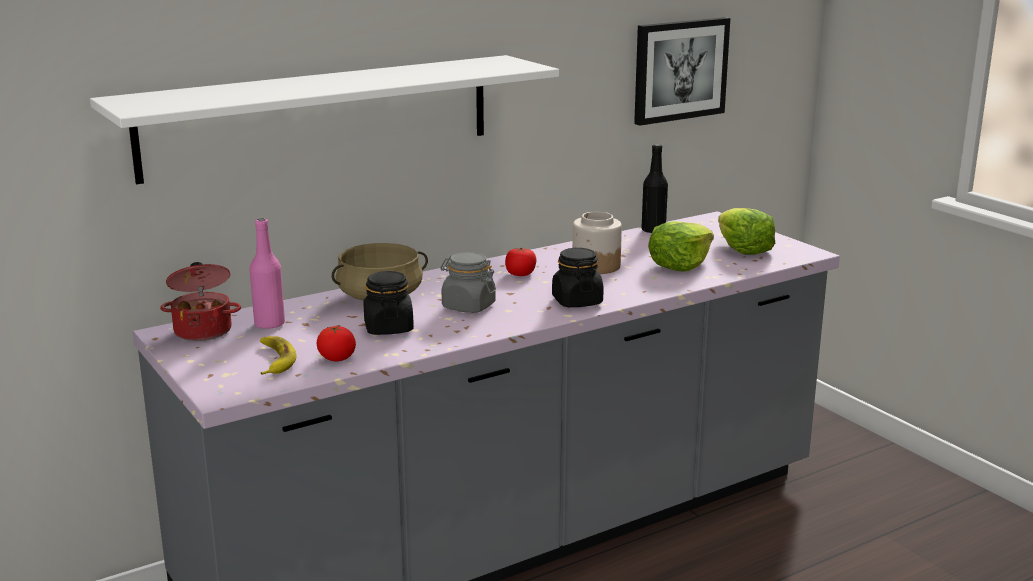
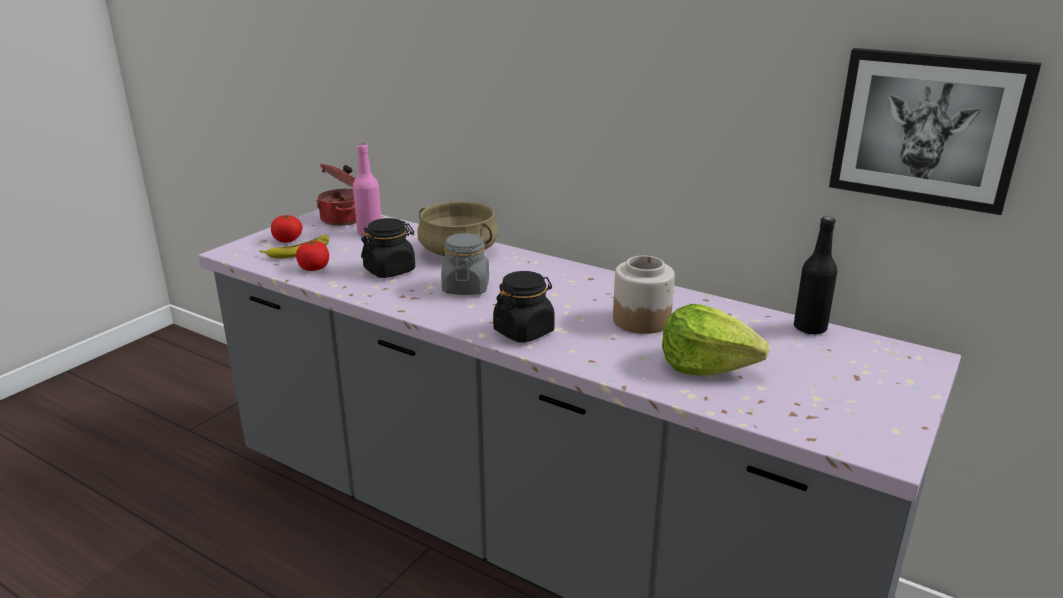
camera: 65 degrees right, 5 degrees up
white shelf [90,55,559,184] -> none
tomato [505,248,536,276] -> tomato moved to [271,215,303,243]
lettuce [718,208,775,255] -> none

